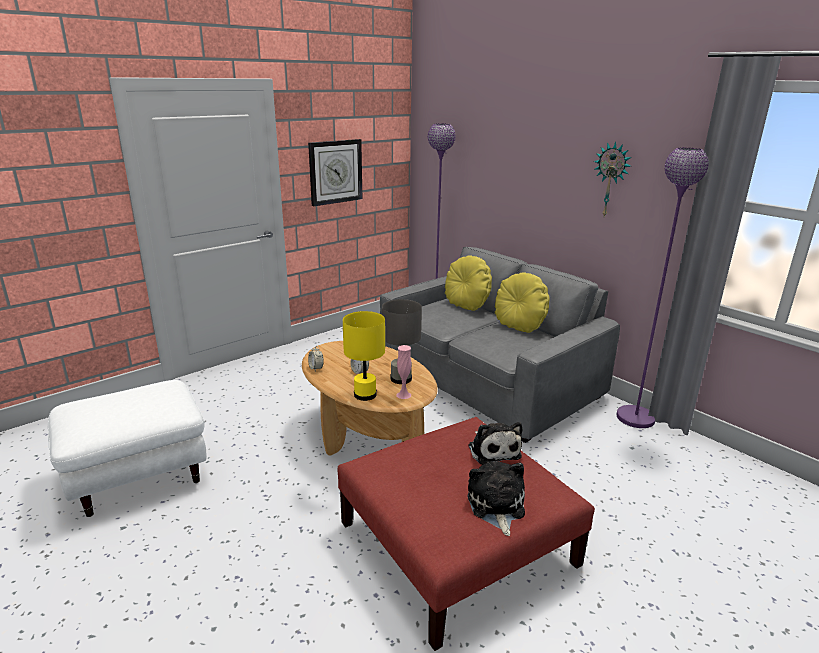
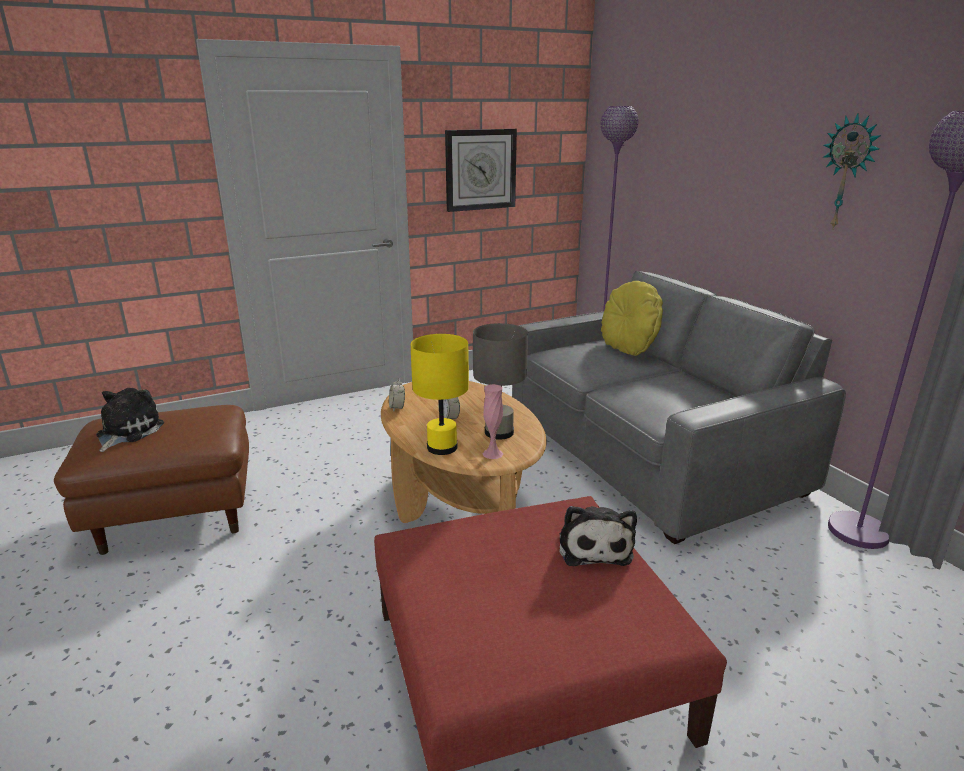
camera: 15 degrees right, 0 degrees up
white ottoman [48,380,206,517] -> brown ottoman [54,405,249,555]
plush toy [468,461,525,536] -> plush toy moved to [96,388,164,452]
yellow pillow [495,272,550,333] -> none

